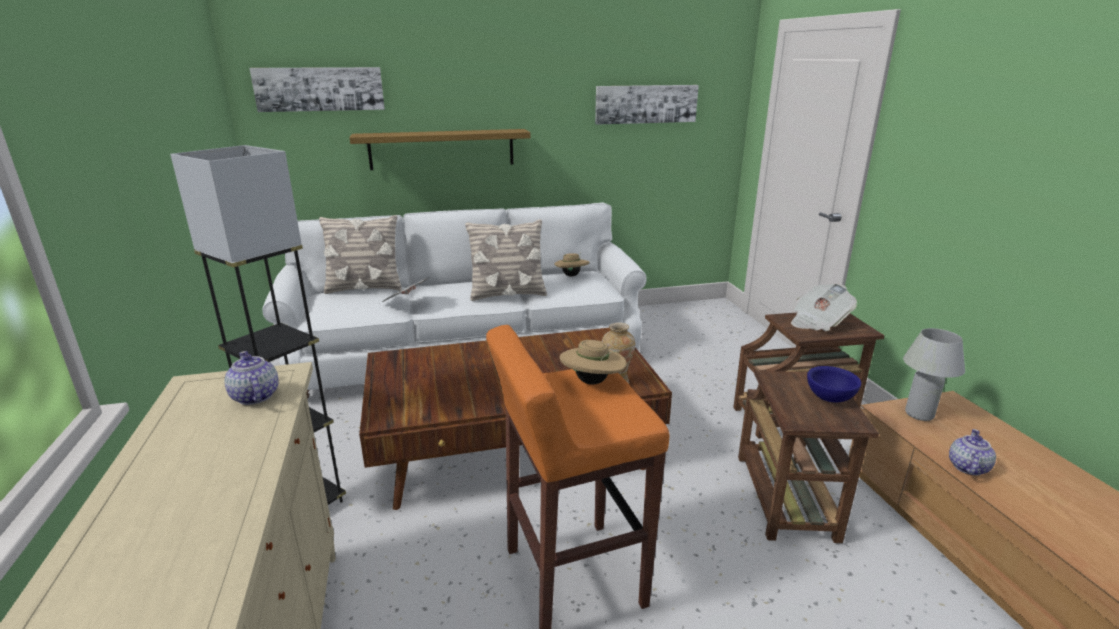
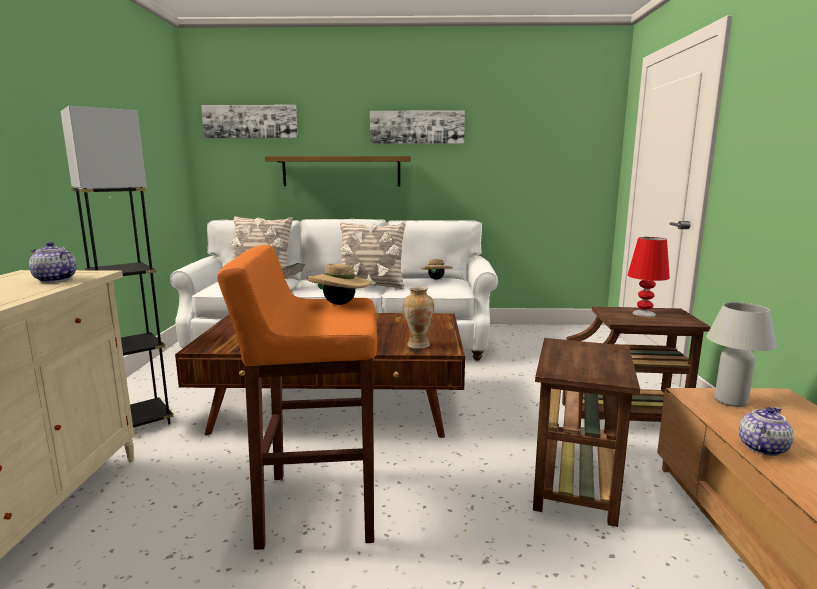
camera: 15 degrees right, 10 degrees down
teapot [225,351,279,405] -> teapot turned 45 degrees counterclockwise [29,242,77,283]
picture [595,85,699,125] -> picture moved to [370,110,465,144]
newspaper [791,283,857,331] -> red table lamp [627,237,670,317]
blue bowl [807,366,861,403] -> none

